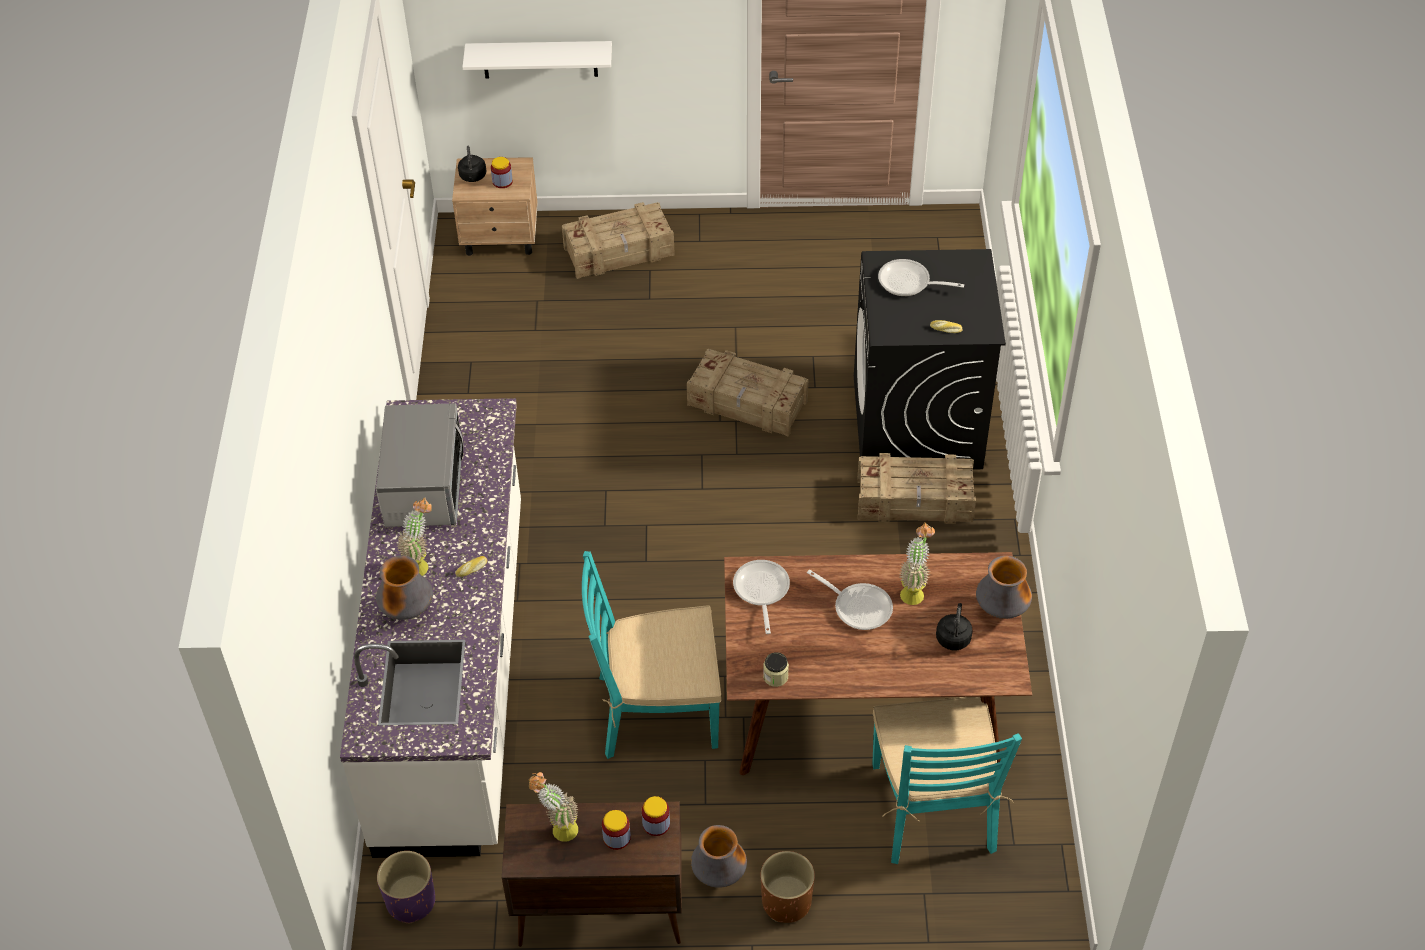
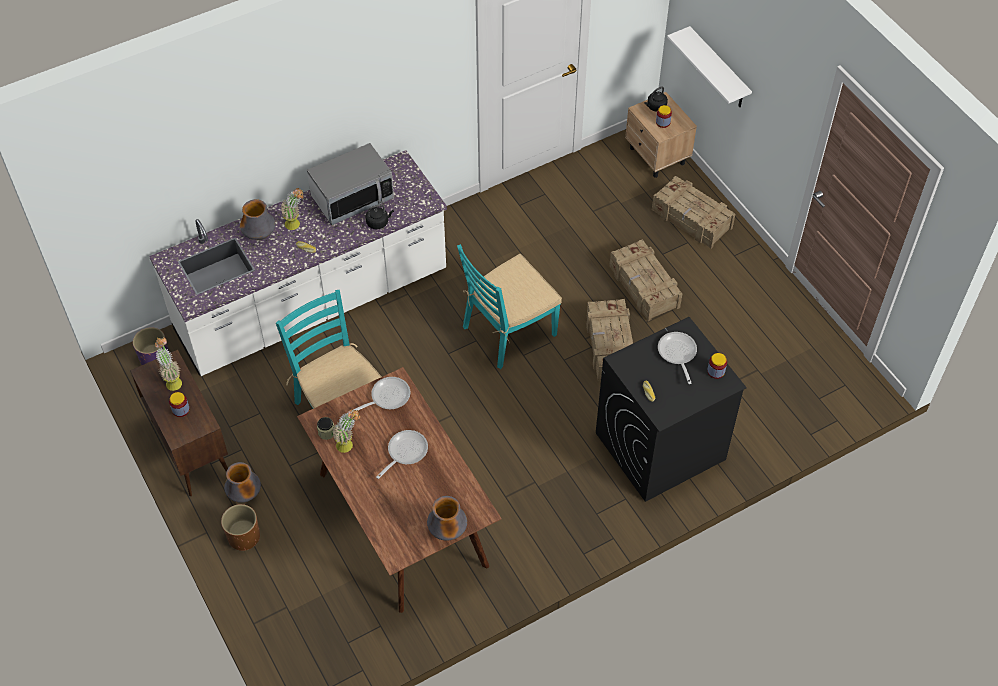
camera: 60 degrees right, 5 degrees up
jar [642,796,670,836] -> jar moved to [707,353,727,379]
frying pan [807,570,893,630] -> frying pan turned 150 degrees counterclockwise [376,430,428,479]
crate [857,453,976,524] -> crate moved to [609,240,682,321]
turquoise chair [872,697,1022,864] -> turquoise chair moved to [457,244,562,369]
potted plant [899,522,935,605] -> potted plant moved to [332,409,360,453]
black kettle [936,603,973,650] -> black kettle moved to [365,205,394,229]

